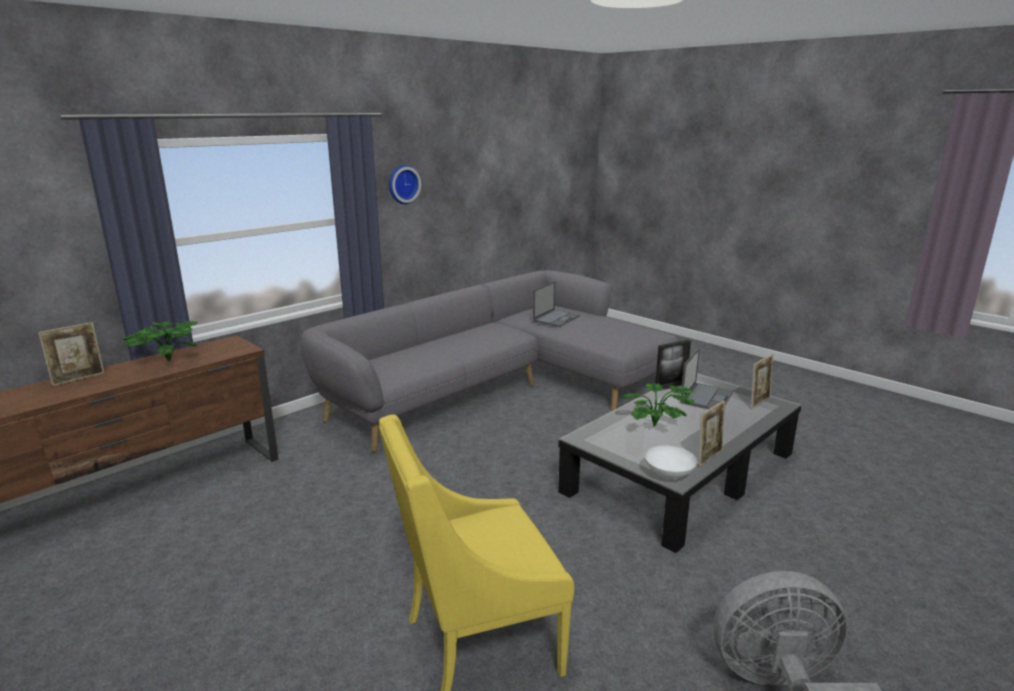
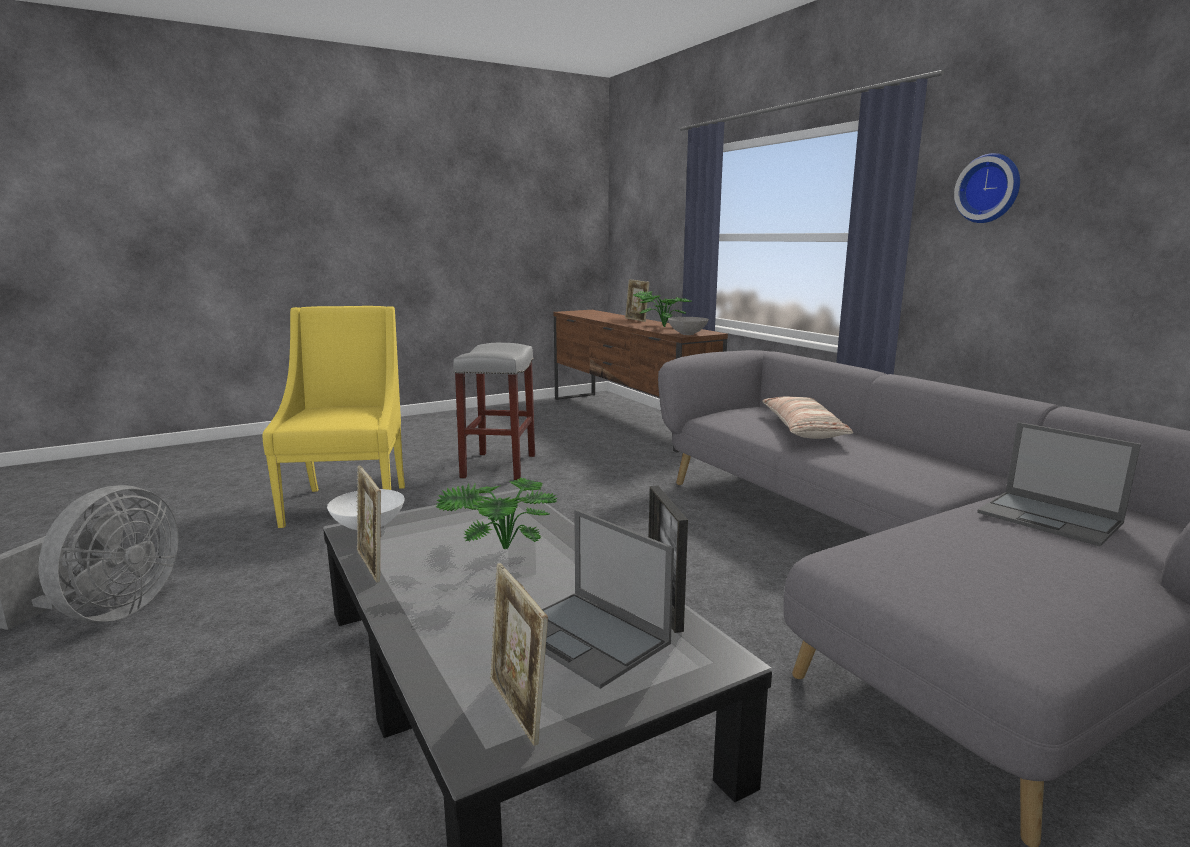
camera: 105 degrees right, 5 degrees down
none -> grey stool [453,343,535,480]
none -> grey bowl [668,317,709,335]
none -> pillow [762,396,853,439]

